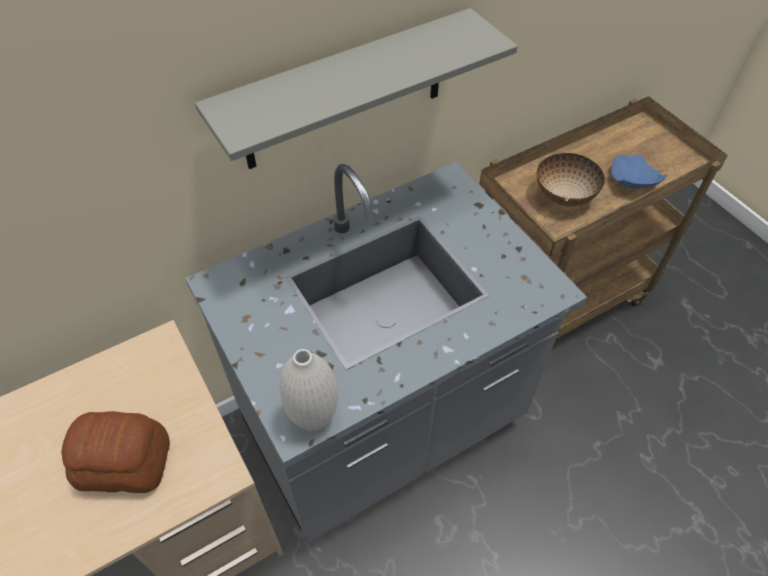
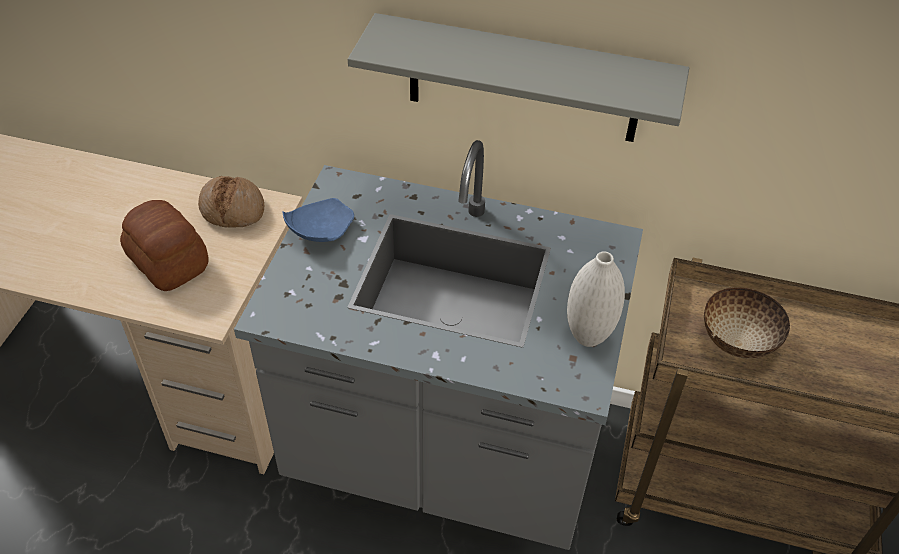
camera: 45 degrees right, 5 degrees down
white vase [279,349,338,431] -> white vase moved to [567,251,625,347]
blue plate [611,155,667,188] -> blue plate moved to [283,198,354,242]
none -> bread [198,176,265,228]

